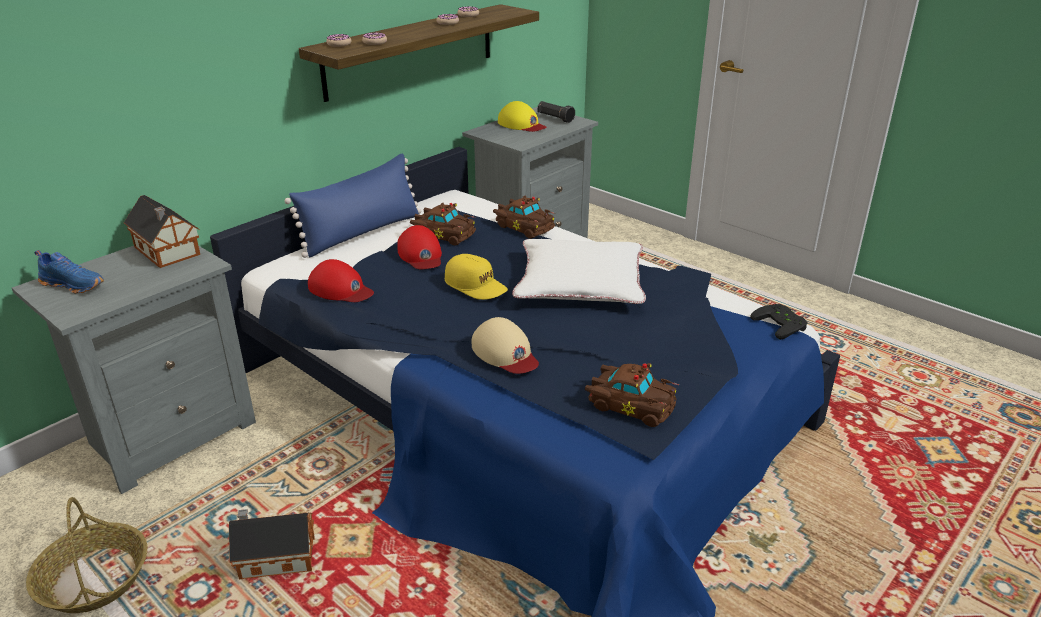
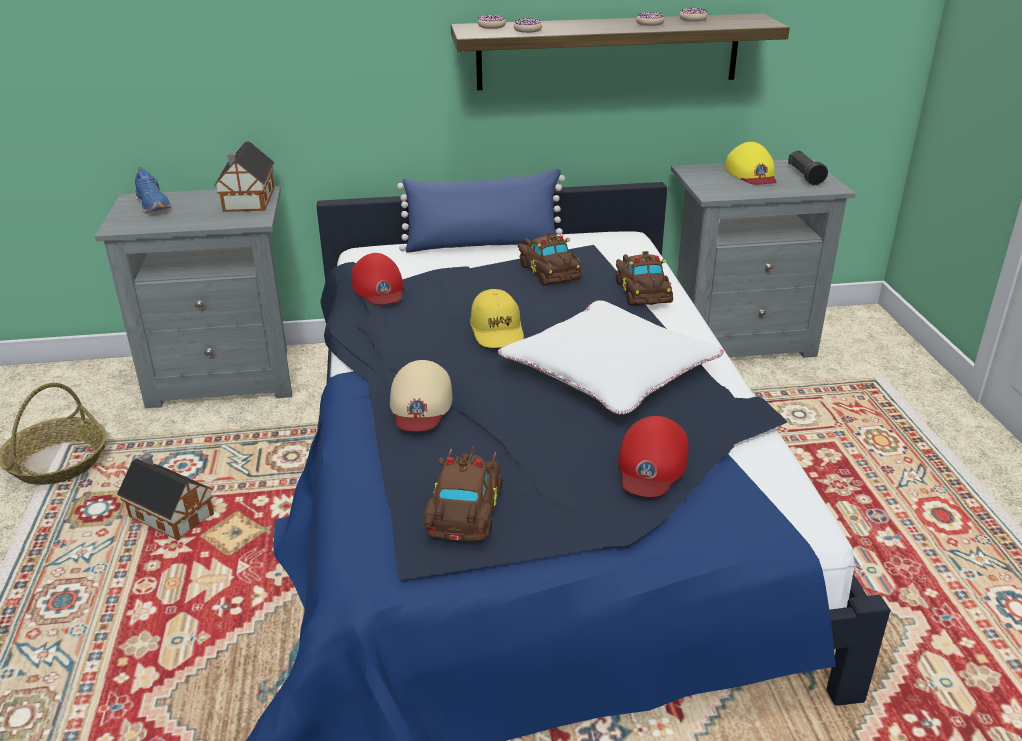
camera: 40 degrees right, 0 degrees up
red cap [398,225,442,269] -> red cap moved to [618,416,689,497]
brown toy car [585,363,679,427] -> brown toy car turned 150 degrees counterclockwise [424,446,503,541]
black game controller [750,304,808,340] -> none

